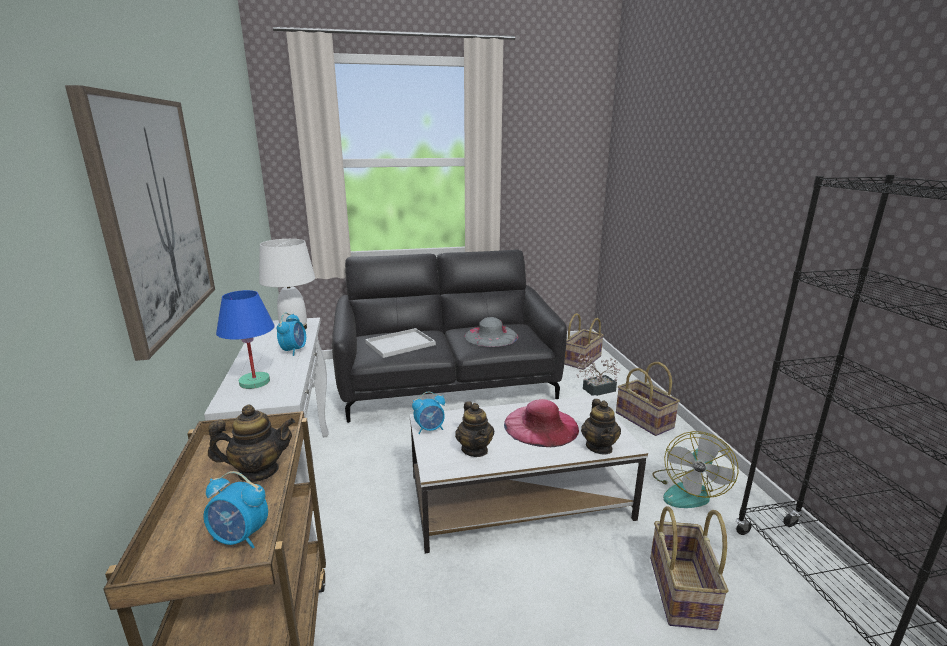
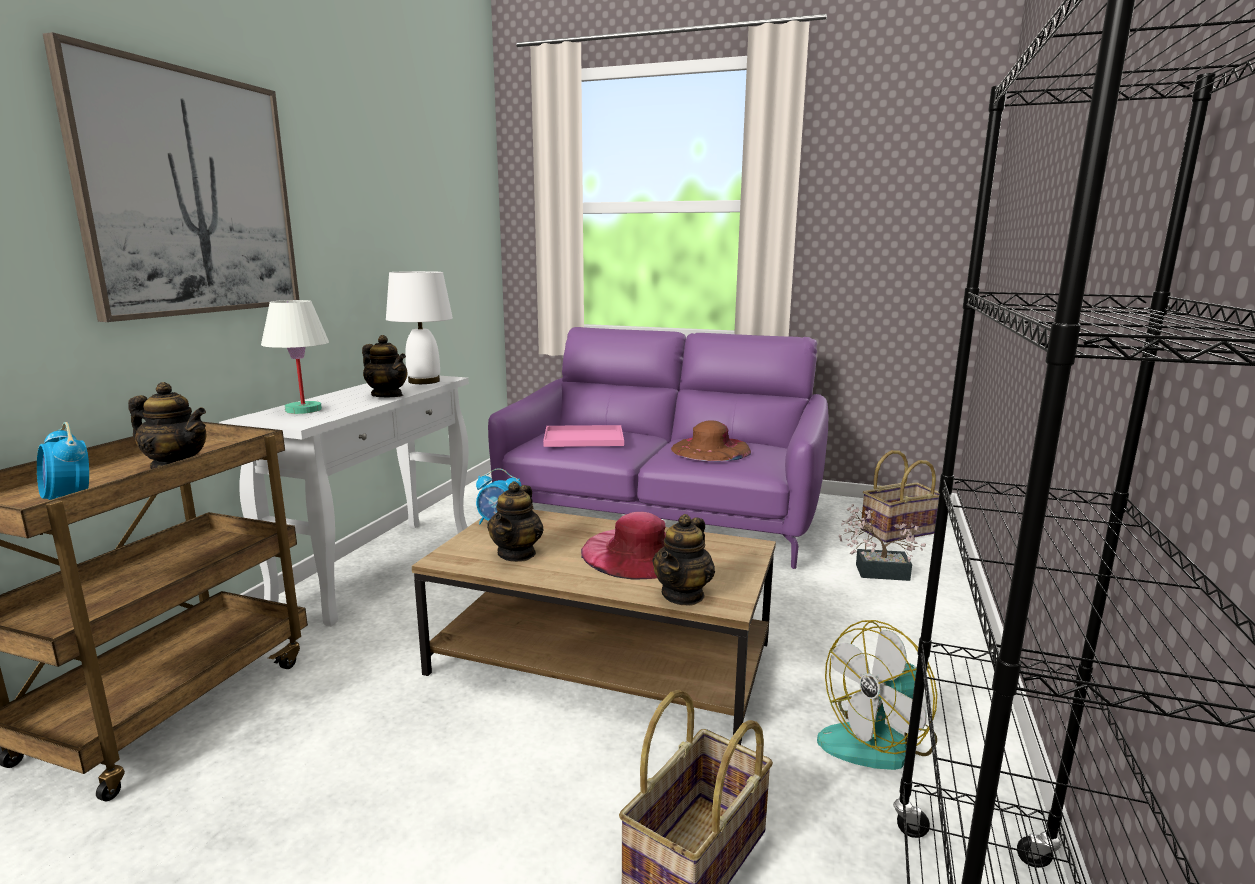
camera: 30 degrees right, 5 degrees down
blue table lamp [216,290,275,389] -> white table lamp [261,300,329,414]
alarm clock [277,313,306,356] -> teapot [362,335,408,397]
black sofa [332,249,567,423] -> purple sofa [488,327,828,569]
white tray [365,328,436,358] -> pink tray [543,425,624,447]
white coffee table [410,395,648,554] -> brown coffee table [412,510,776,745]
grey hat [465,317,519,347] -> brown hat [671,420,751,461]
basket [616,362,680,436] -> none

